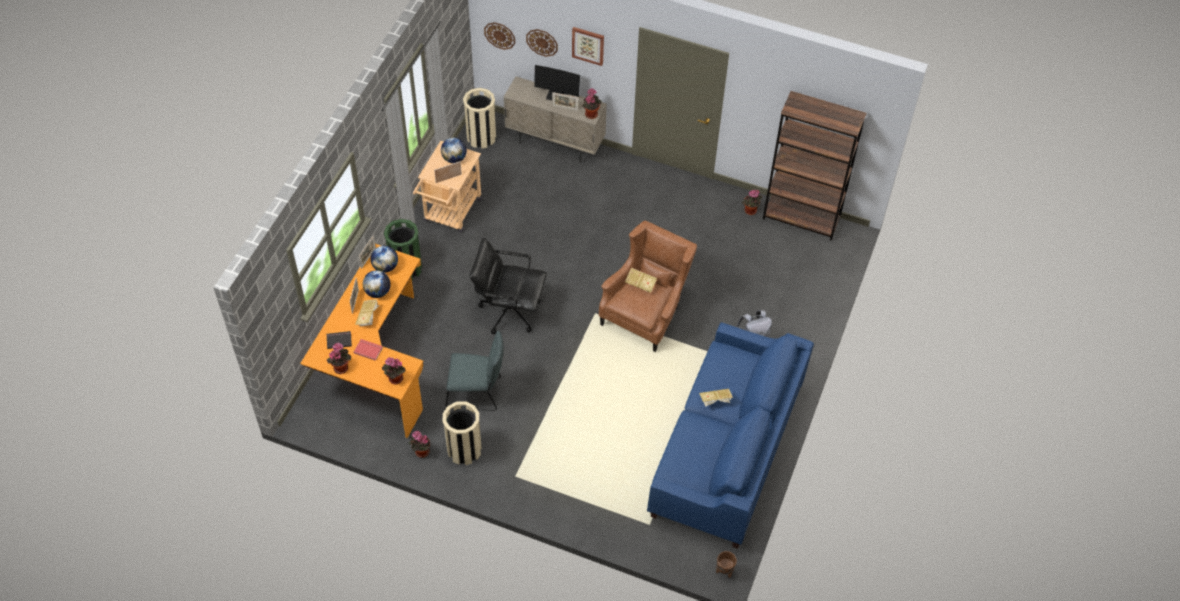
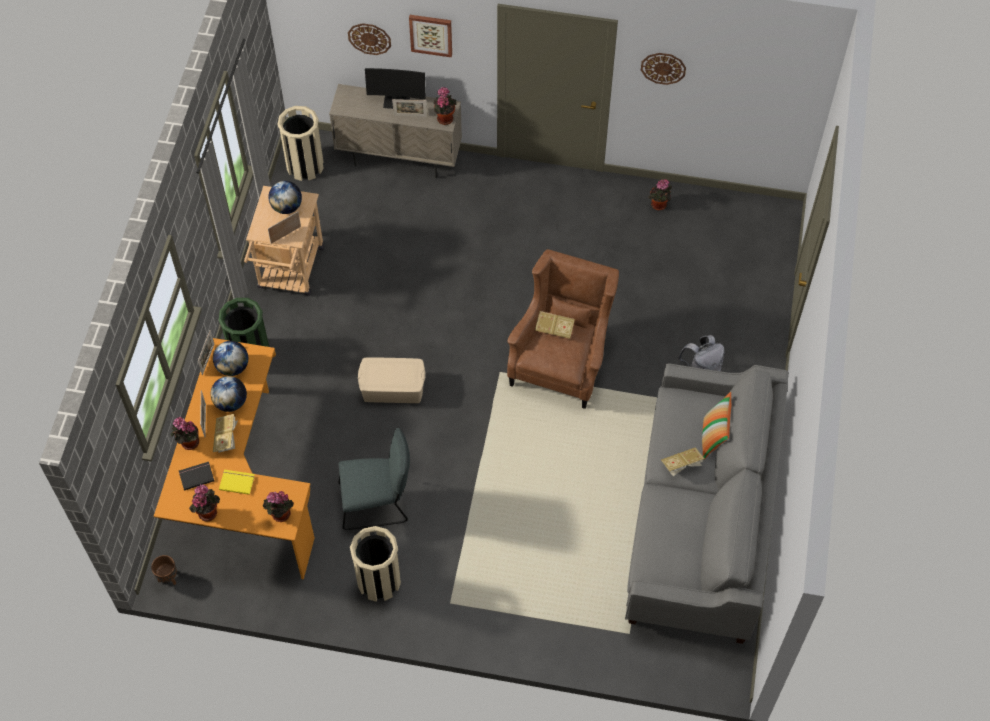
camera: 10 degrees left, 5 degrees up
red book [353,339,383,361] -> yellow book [219,469,255,495]
potted plant [409,431,430,458] -> potted plant moved to [170,417,199,450]
black office chair [469,238,547,334] -> beige storage box [358,357,425,403]
wall clock [484,22,515,50] -> wall clock moved to [641,53,686,85]
blue sofa [647,323,814,549] -> grey sofa [625,363,789,644]
brown planter [716,551,737,578] -> brown planter moved to [151,555,177,585]
brown bookcase [763,91,867,241] -> none
none -> pillow [702,392,731,460]

